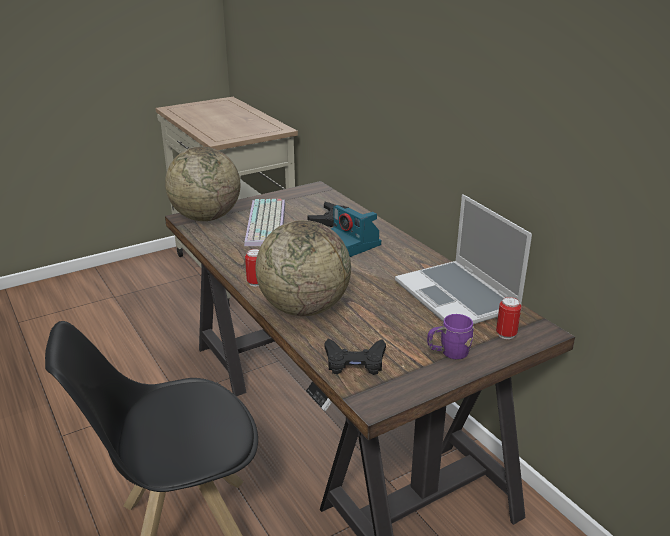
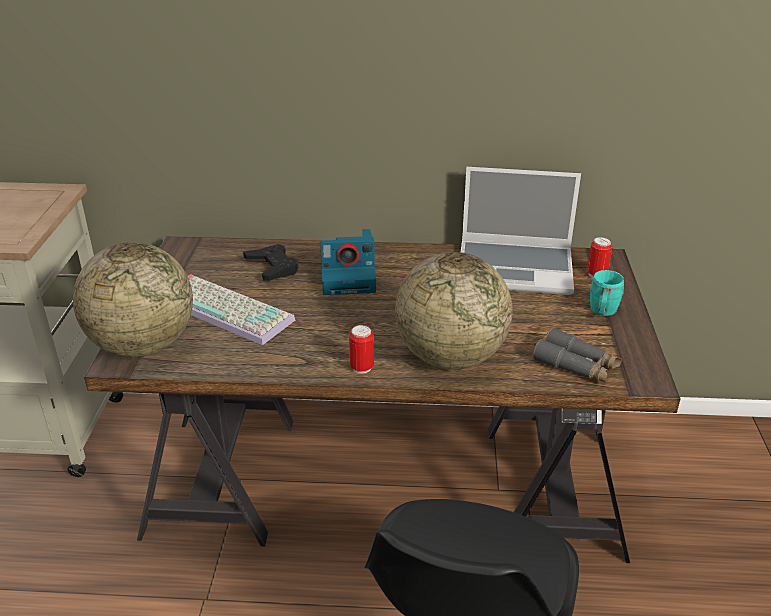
camera: 55 degrees left, 5 degrees up
black game controller [324,339,386,375] -> grey binoculars [533,328,622,383]
purple mug [427,314,474,360] -> turquoise mug [590,270,624,316]

